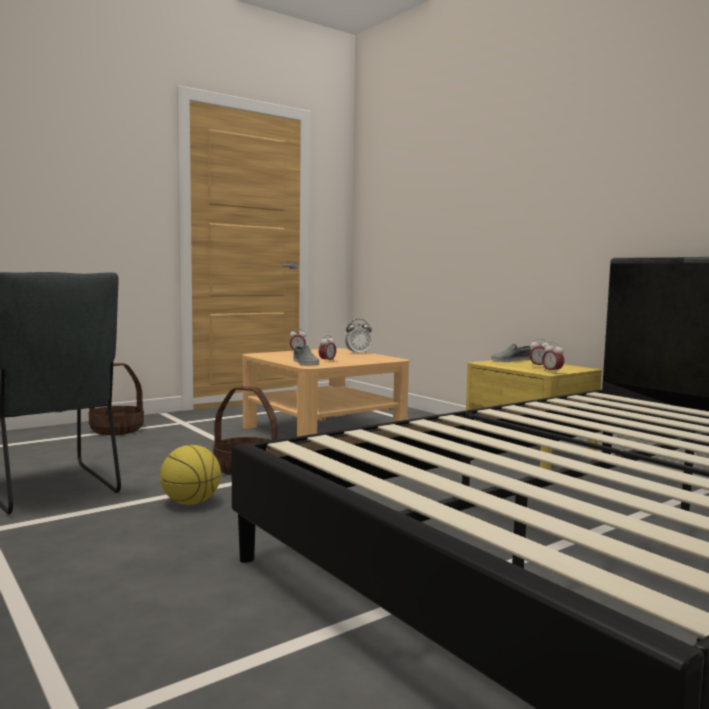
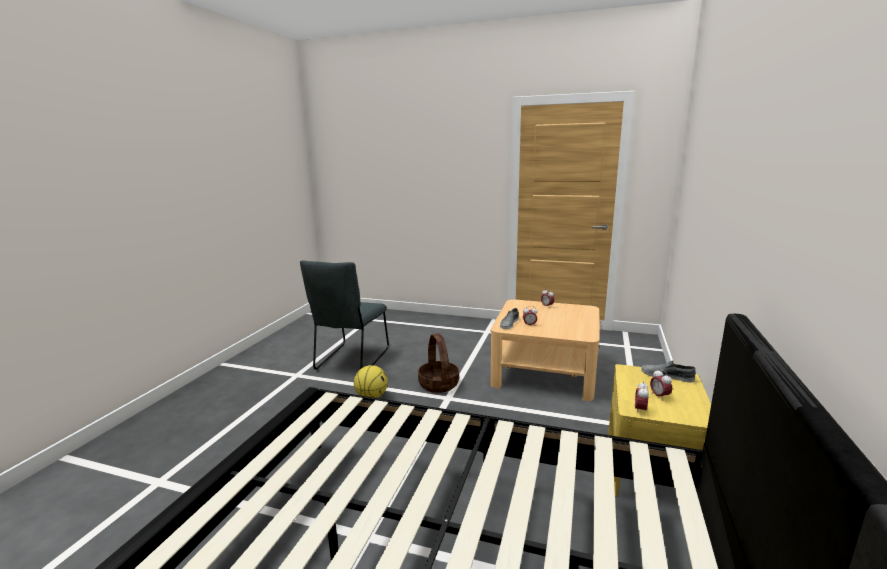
camera: 55 degrees right, 10 degrees up
basket [89,363,144,435] -> none
alarm clock [345,319,372,355] -> none

